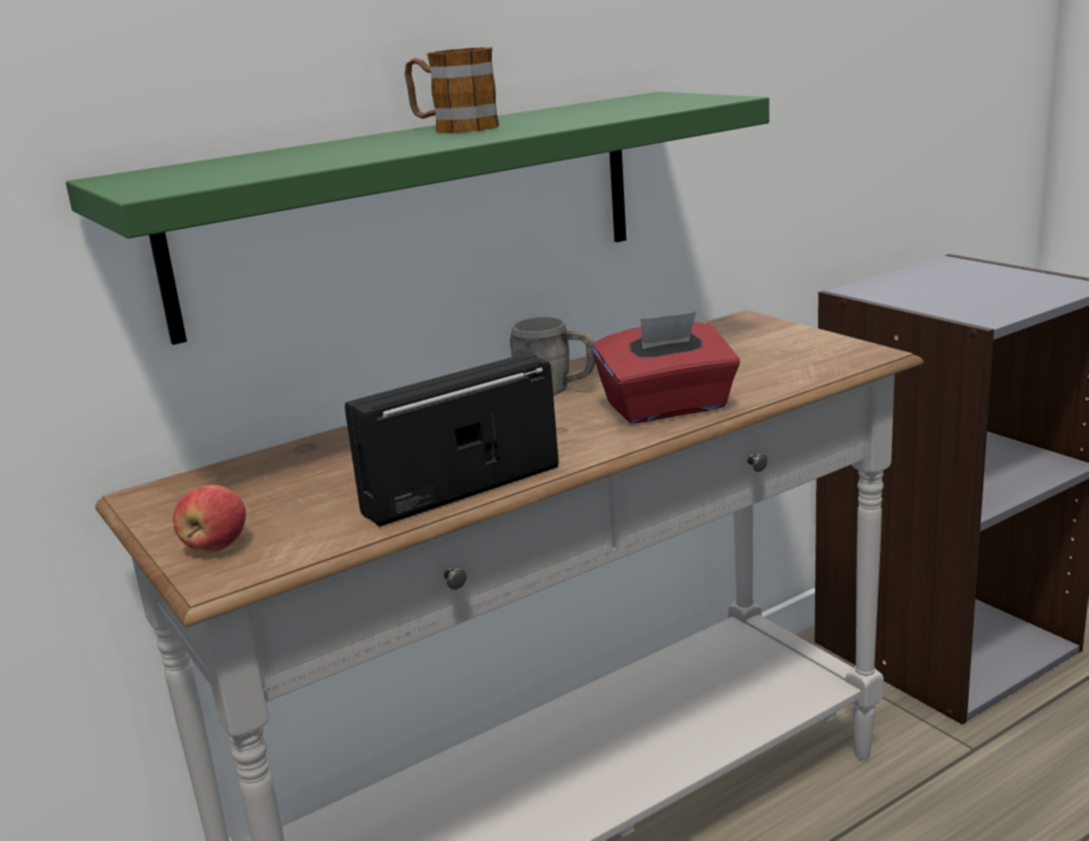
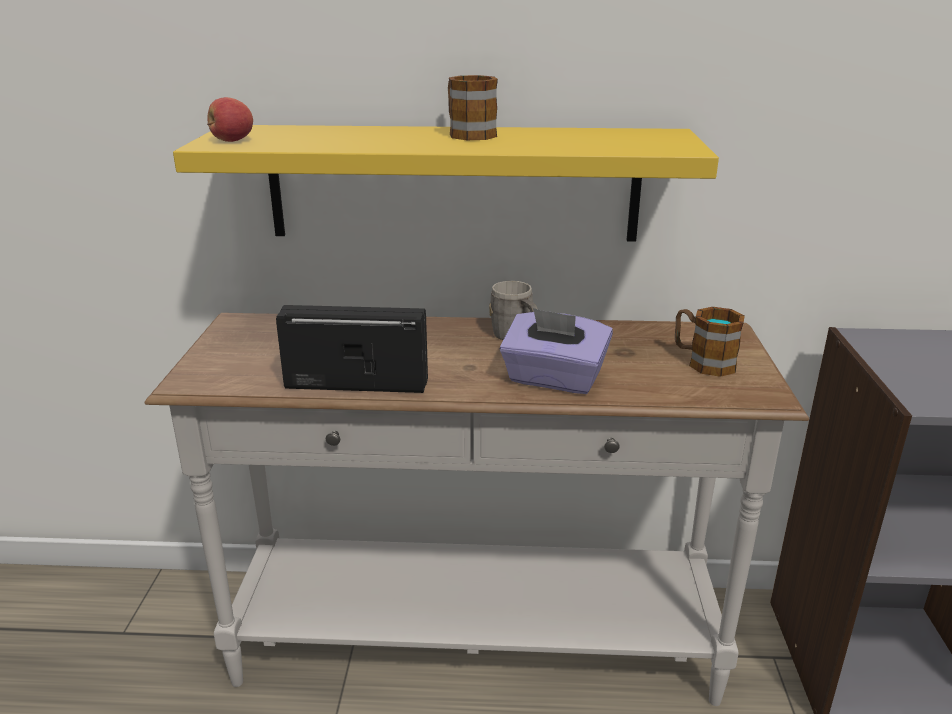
camera: 35 degrees right, 5 degrees up
green shelf [66,92,769,345] -> yellow shelf [173,125,719,242]
apple [173,485,246,552] -> apple moved to [207,97,253,142]
red tissue box [592,312,740,424] -> purple tissue box [500,308,613,394]
none -> mug [675,307,745,377]

